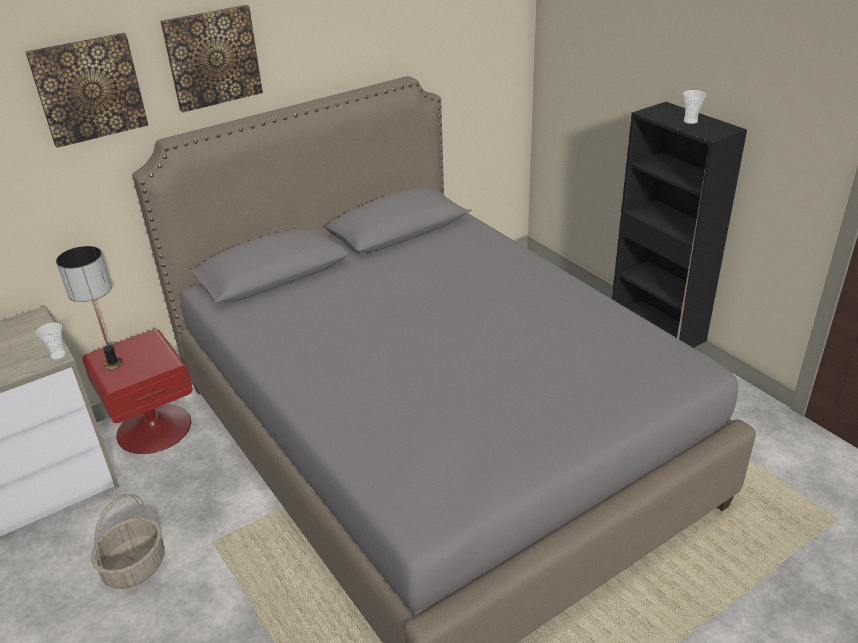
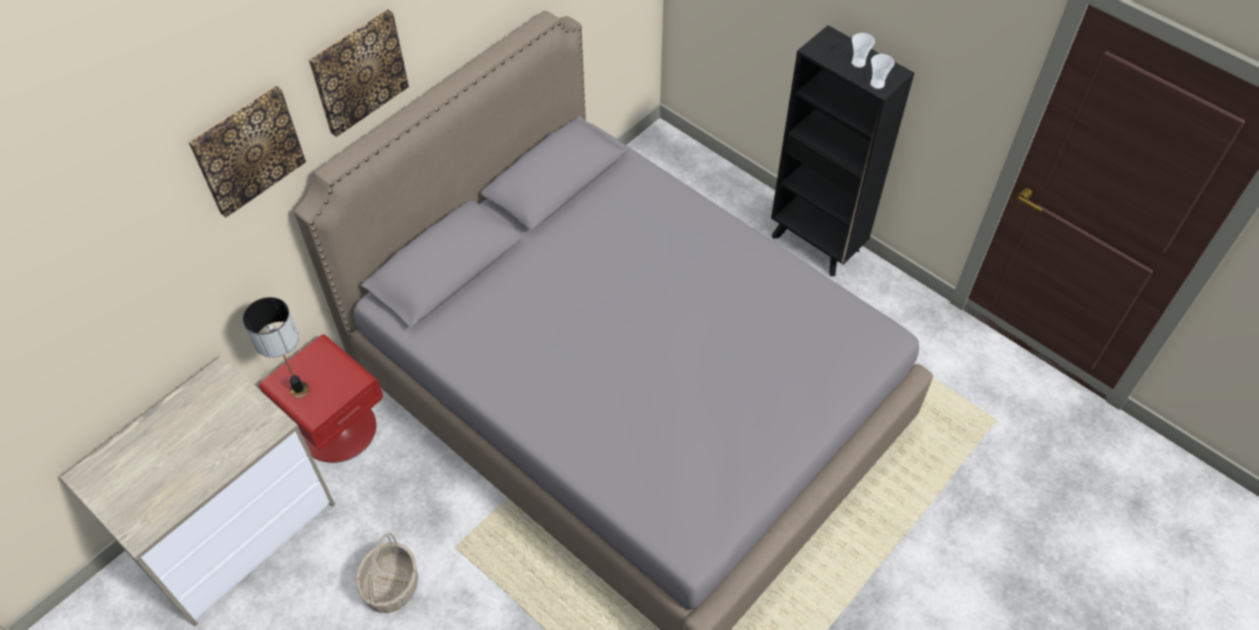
camera: 15 degrees left, 20 degrees up
cup [36,323,66,360] -> cup moved to [870,54,895,89]

